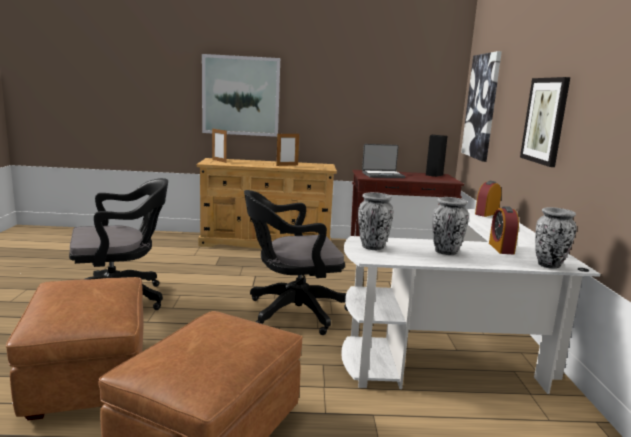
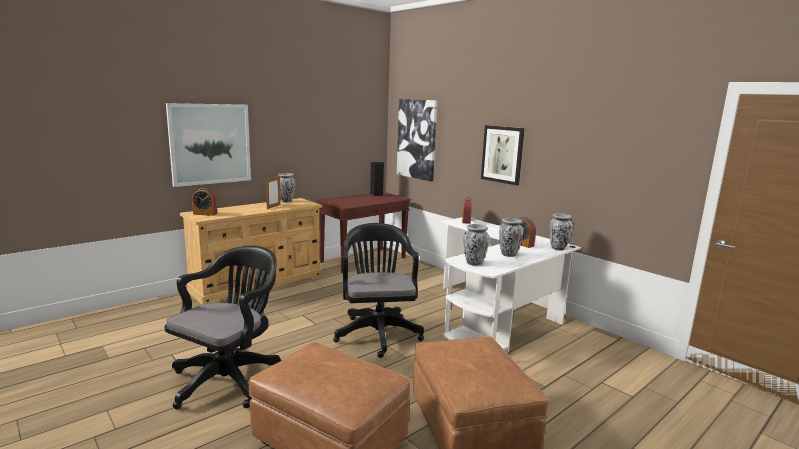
camera: 40 degrees left, 0 degrees up
picture frame [212,129,227,163] -> alarm clock [192,188,217,216]
black office chair [244,190,348,335] -> black office chair turned 135 degrees clockwise [333,223,424,358]
laptop [362,144,405,178] -> none
none -> vase [279,173,295,203]

